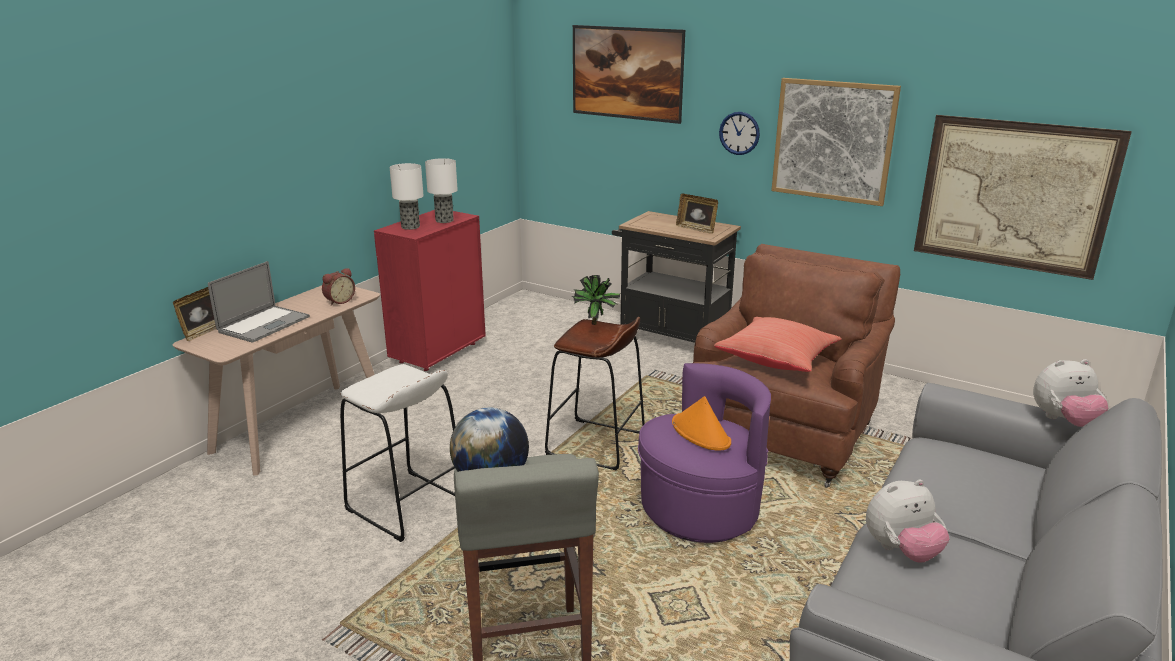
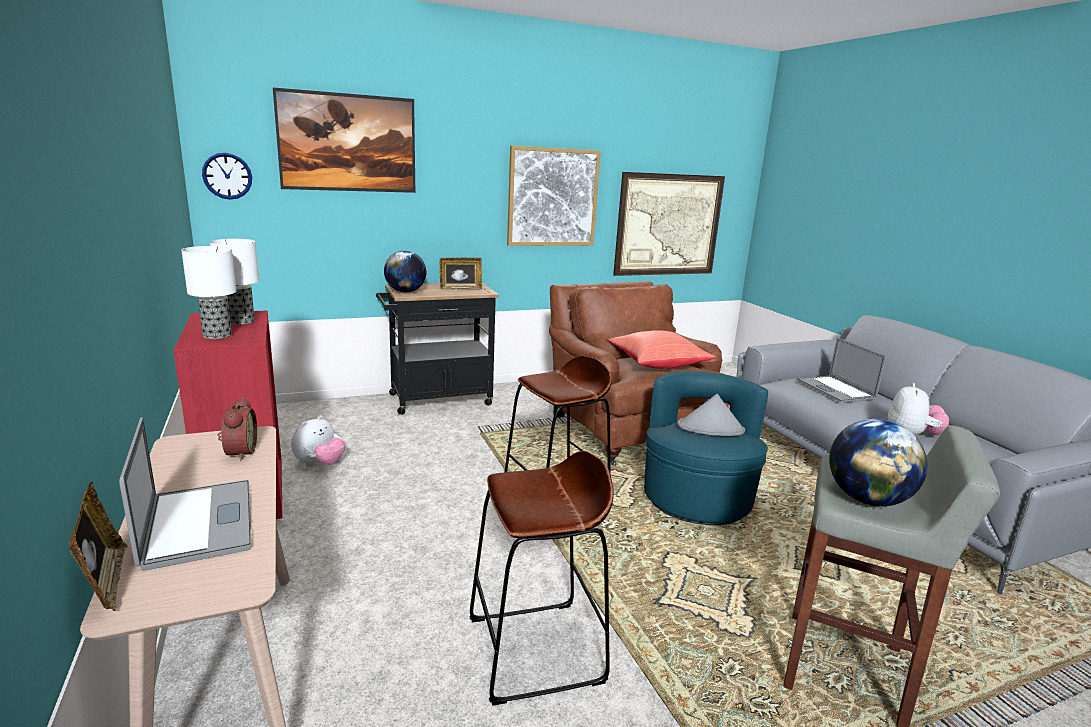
camera: 55 degrees left, 5 degrees down
white stool [340,364,456,542] -> brown stool [469,451,614,706]
potted plant [572,275,620,325] -> none
purple armchair [638,363,771,543] -> turquoise armchair [644,371,768,525]
orange hat [672,396,731,451] -> grey hat [677,394,745,436]
wall clock [719,112,760,155] -> wall clock moved to [202,153,252,200]
plush toy [1033,359,1108,427] -> plush toy moved to [291,415,345,466]
none -> globe [384,251,426,293]
none -> laptop [796,337,886,403]

